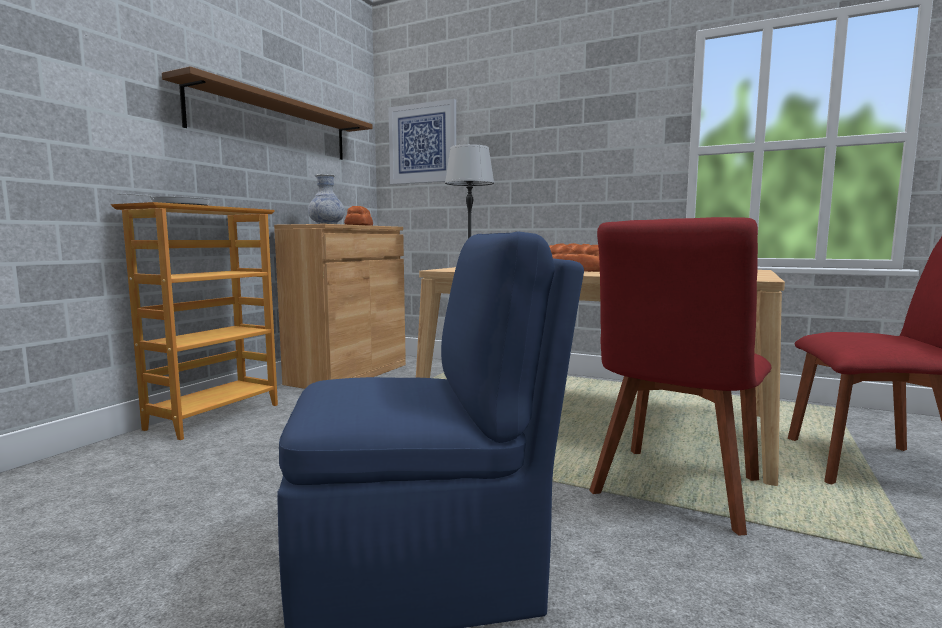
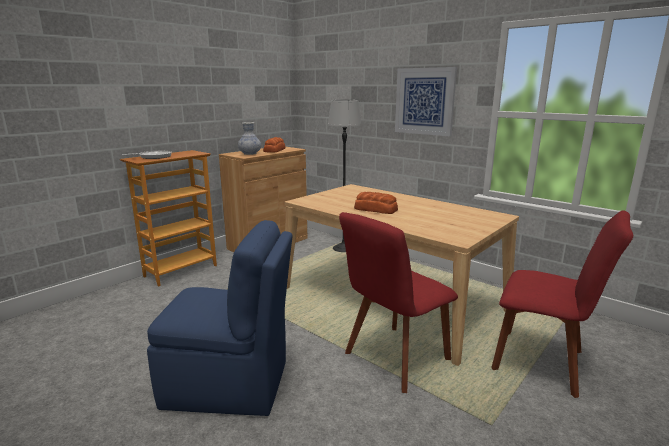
camera: 15 degrees right, 10 degrees up
brown shelf [162,66,372,160] -> none
picture [388,99,456,184] -> picture moved to [395,67,457,136]

